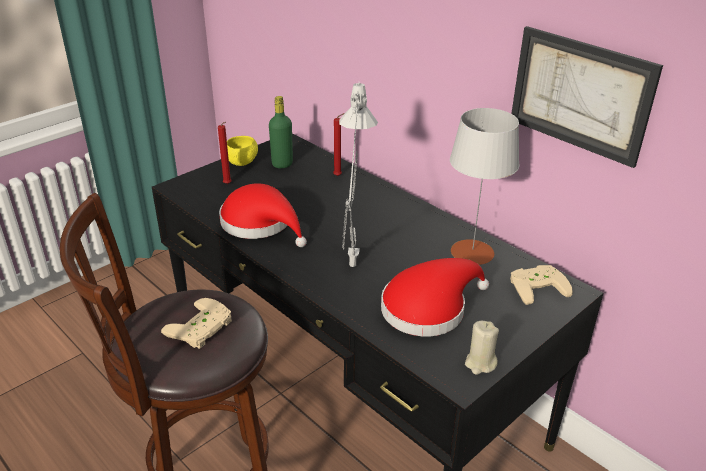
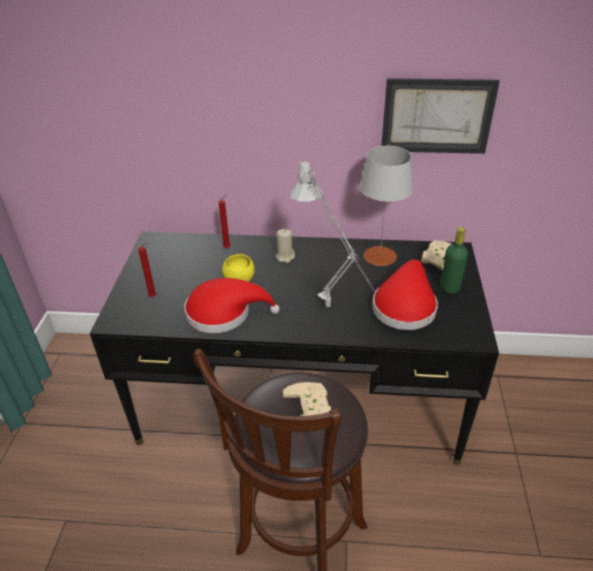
camera: 40 degrees left, 5 degrees up
yellow bowl [227,136,258,166] -> yellow bowl moved to [222,254,255,282]
green bottle [269,96,293,168] -> green bottle moved to [441,227,468,294]
beige candle [465,321,499,375] -> beige candle moved to [276,229,295,263]

